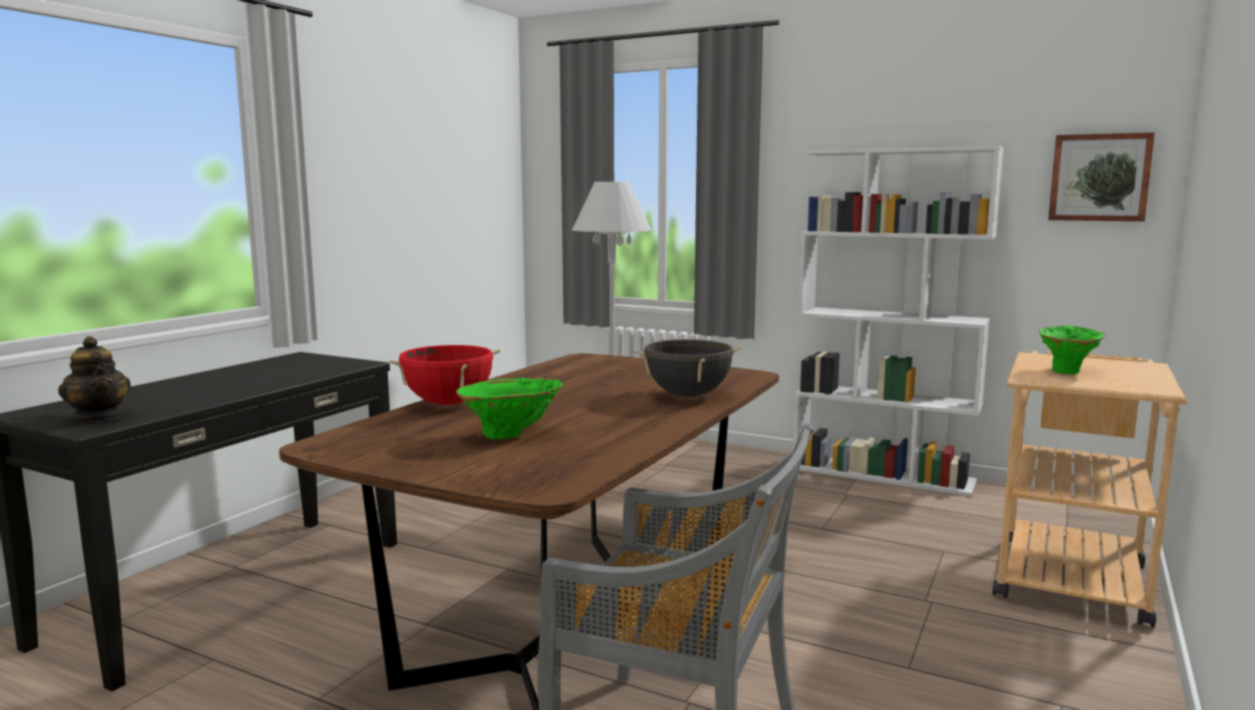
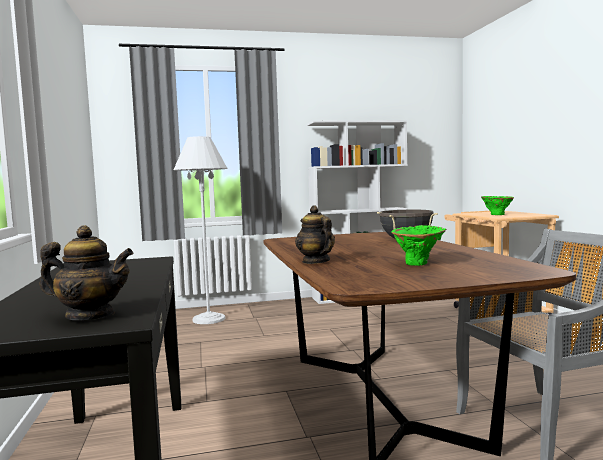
camera: 40 degrees left, 5 degrees down
red cooking pot [389,345,501,405] -> teapot [295,206,335,264]
picture [1048,132,1155,221] -> none

